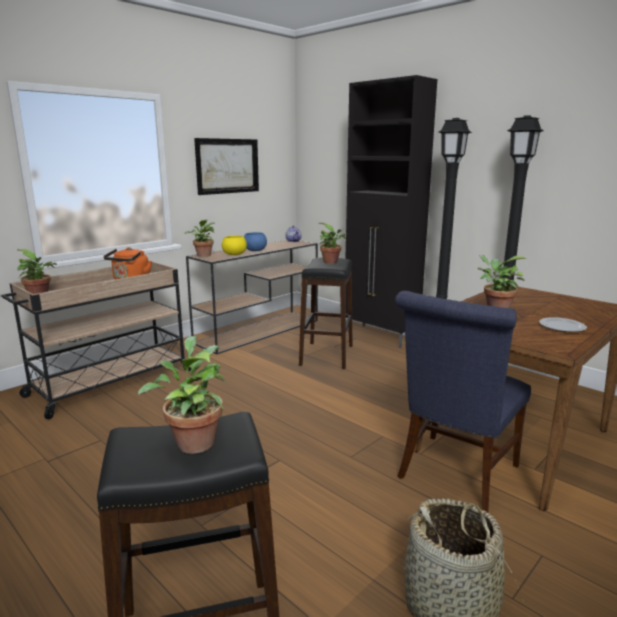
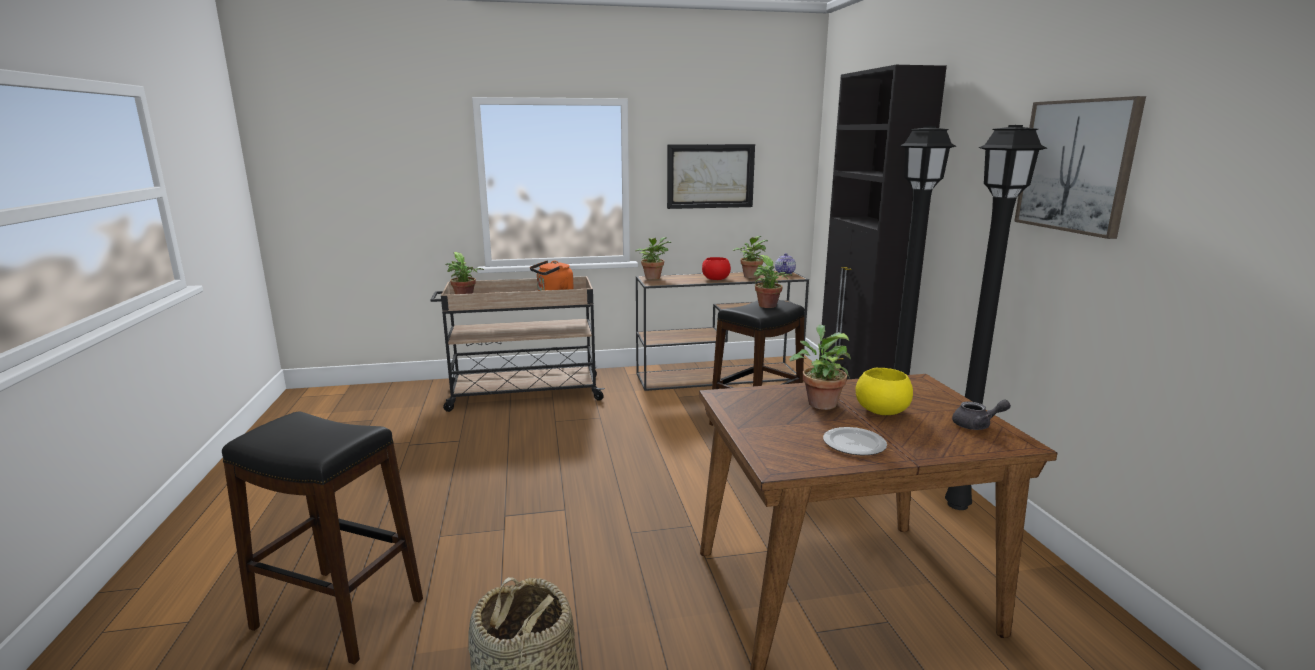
camera: 35 degrees right, 0 degrees up
potted plant [138,336,225,454] -> potted plant moved to [733,236,768,278]
yellow bowl [222,236,247,255] -> yellow bowl moved to [856,368,913,415]
blue bowl [244,232,267,251] -> red bowl [702,257,731,280]
blue chair [395,291,531,512] -> none
none -> grey teapot [952,399,1011,430]
none -> picture [1014,96,1146,239]

